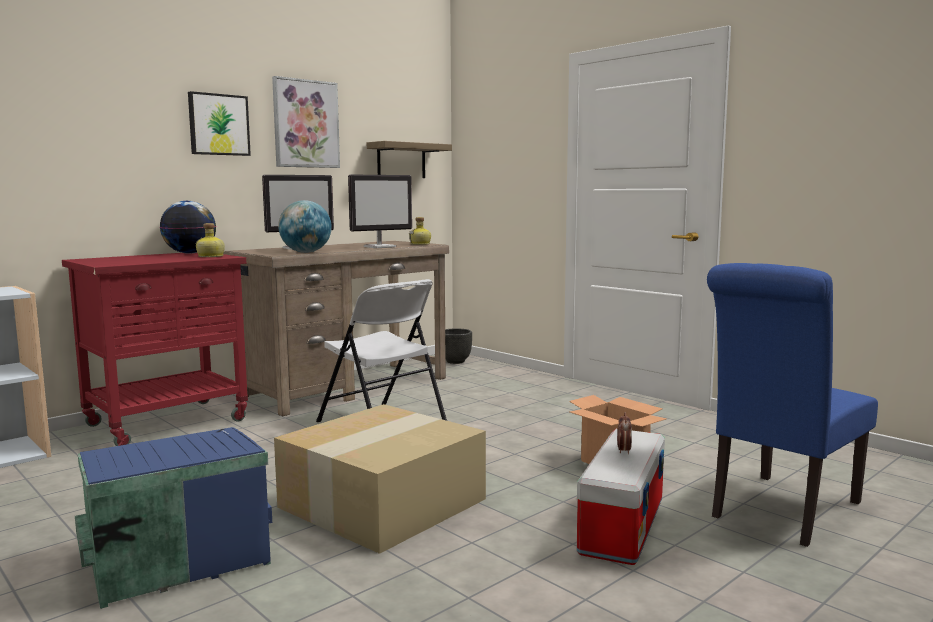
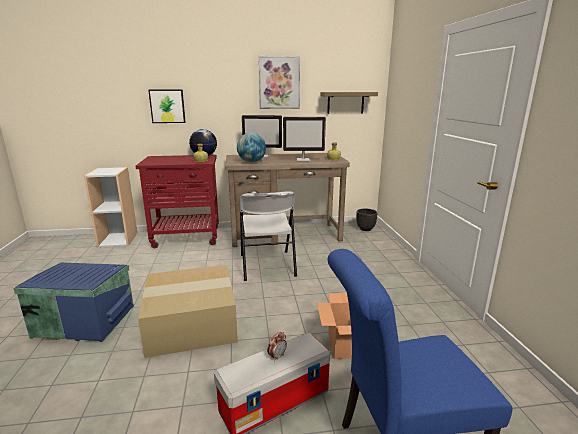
camera: 35 degrees right, 10 degrees up
picture [188,91,251,156] -> picture moved to [148,90,186,123]

